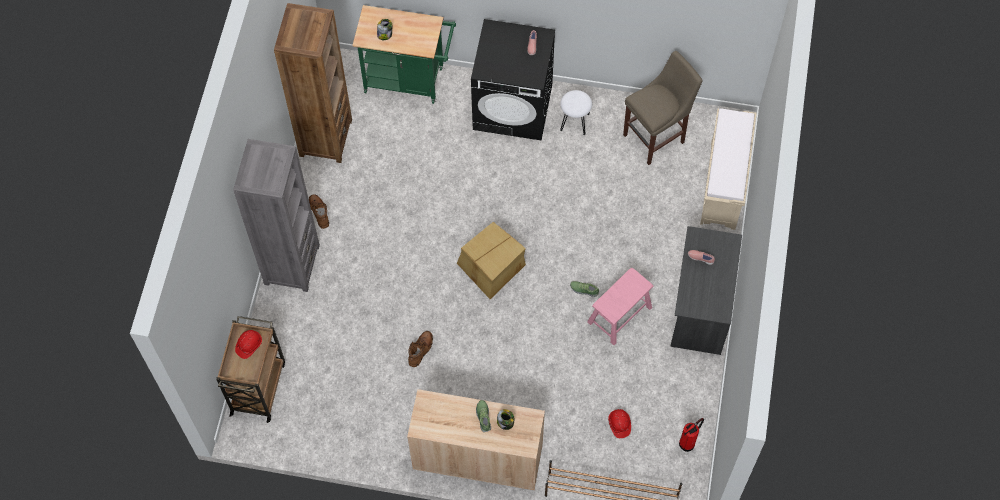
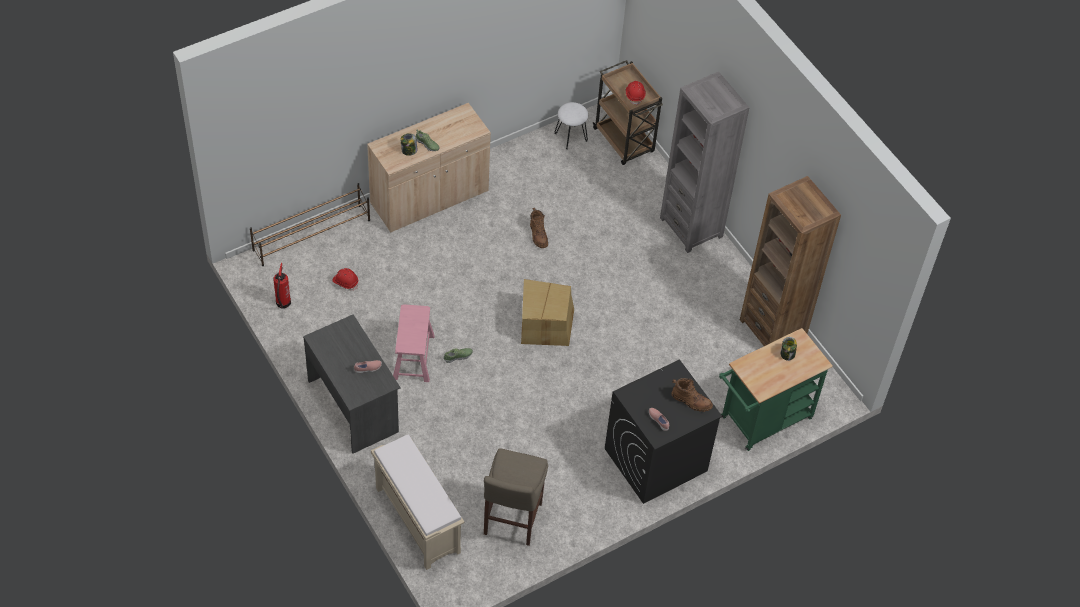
camera: 135 degrees right, 10 degrees down
brown boot [309,194,329,229] -> brown boot moved to [671,378,713,412]
white stool [560,90,592,135] -> white stool moved to [555,102,588,150]

